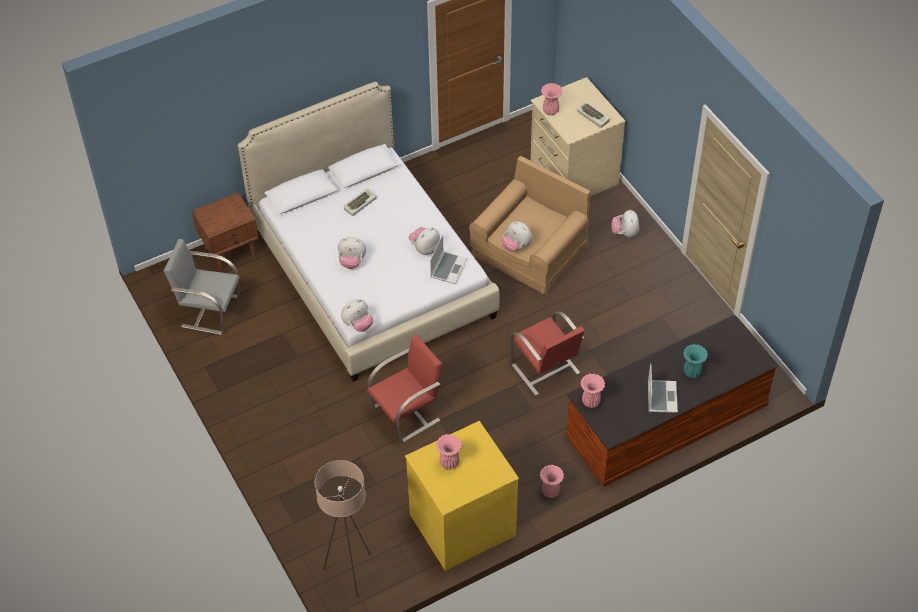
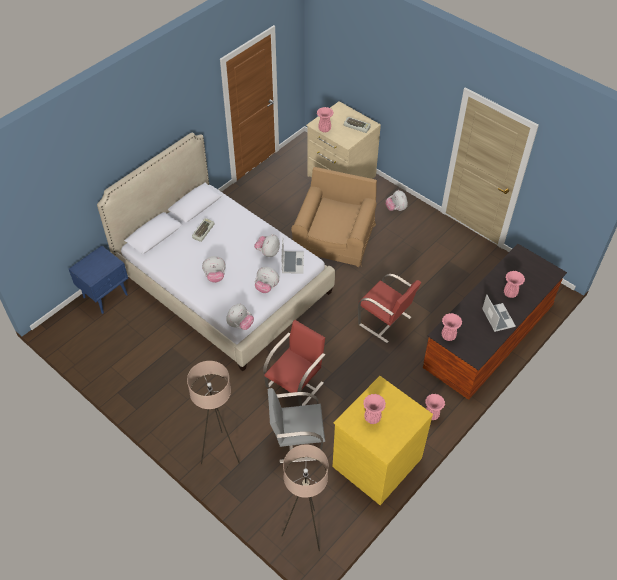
camera: 20 degrees left, 0 degrees up
grey chair [164,239,240,335] -> grey chair moved to [268,388,325,463]
brown nightstand [192,192,259,272] -> blue nightstand [69,246,128,314]
plush toy [502,221,532,252] -> plush toy moved to [255,267,279,293]
turquoise vase [683,344,708,378] -> pink vase [504,271,525,298]
none -> beige floor lamp [187,361,240,464]

